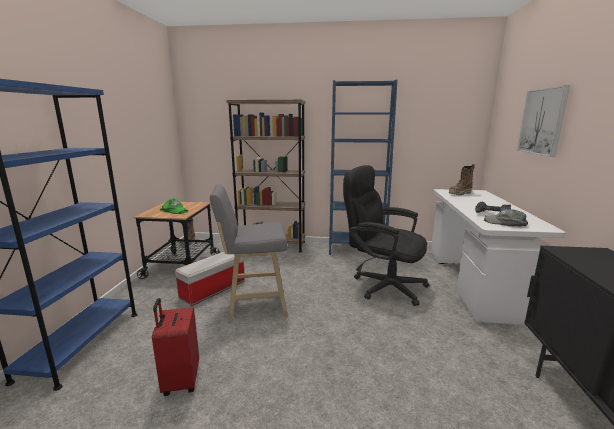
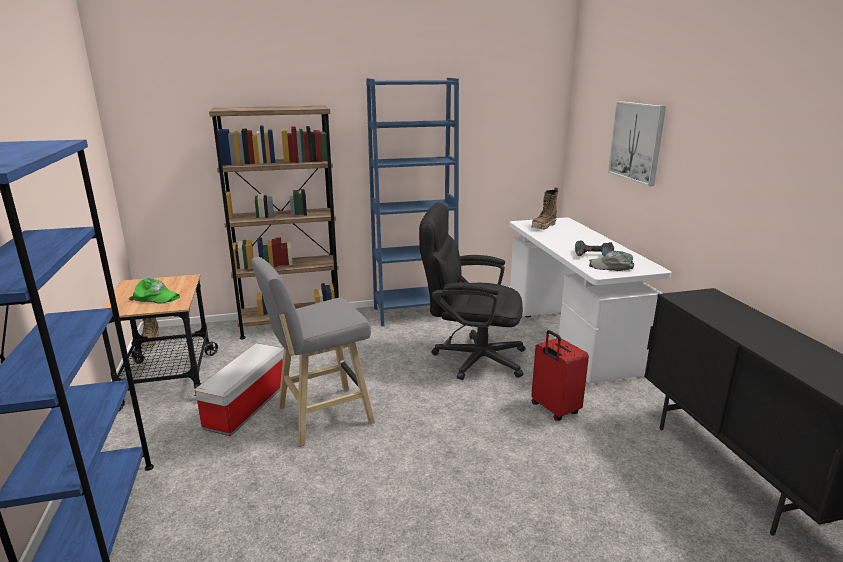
camera: 20 degrees left, 5 degrees up
red suitcase [152,298,199,396] -> red suitcase moved to [532,330,589,421]

